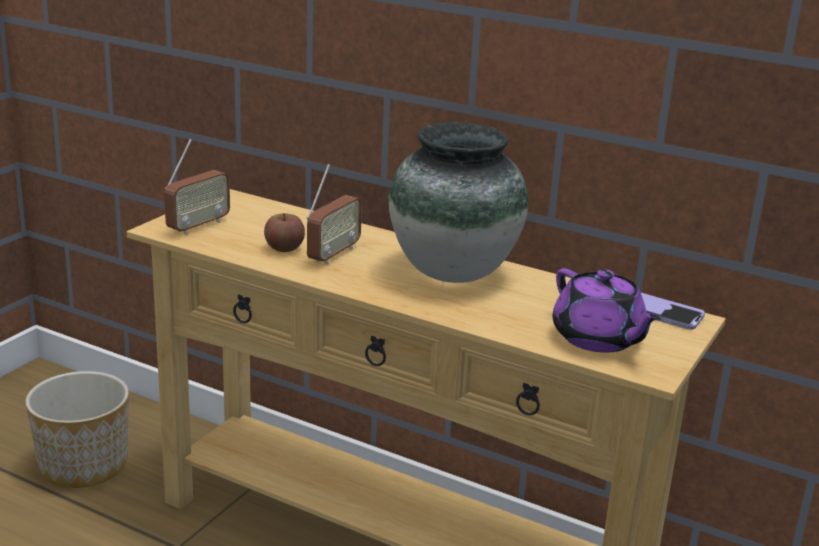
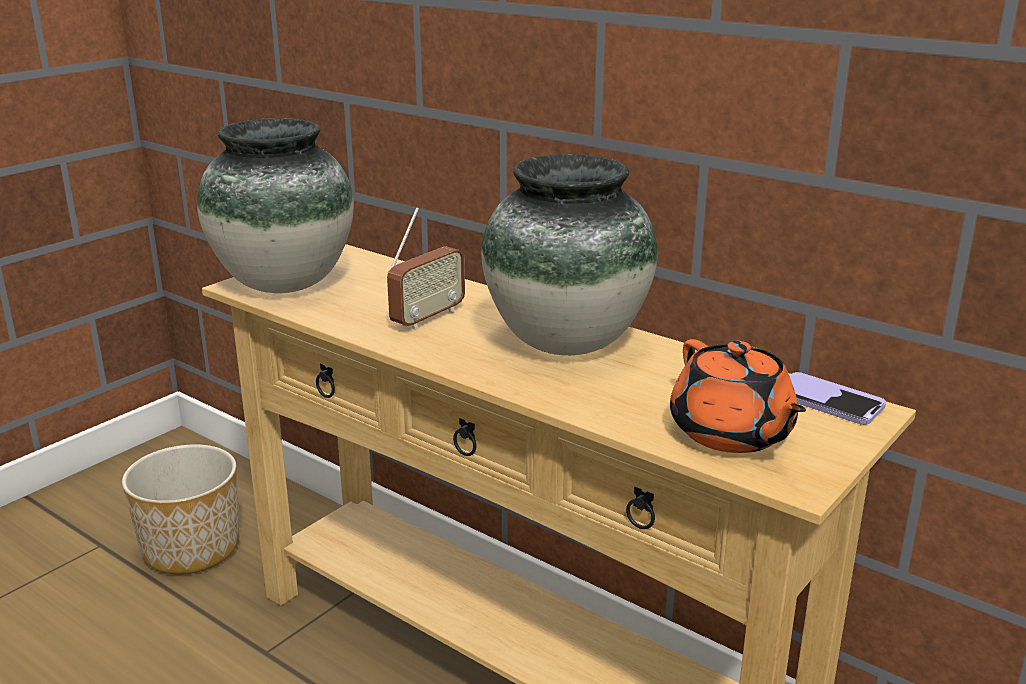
camera: 10 degrees right, 0 degrees up
radio [164,139,230,235] -> vase [197,118,354,293]
apple [264,213,305,252] -> none
purple teapot [552,268,661,353] -> orange teapot [670,339,806,453]

